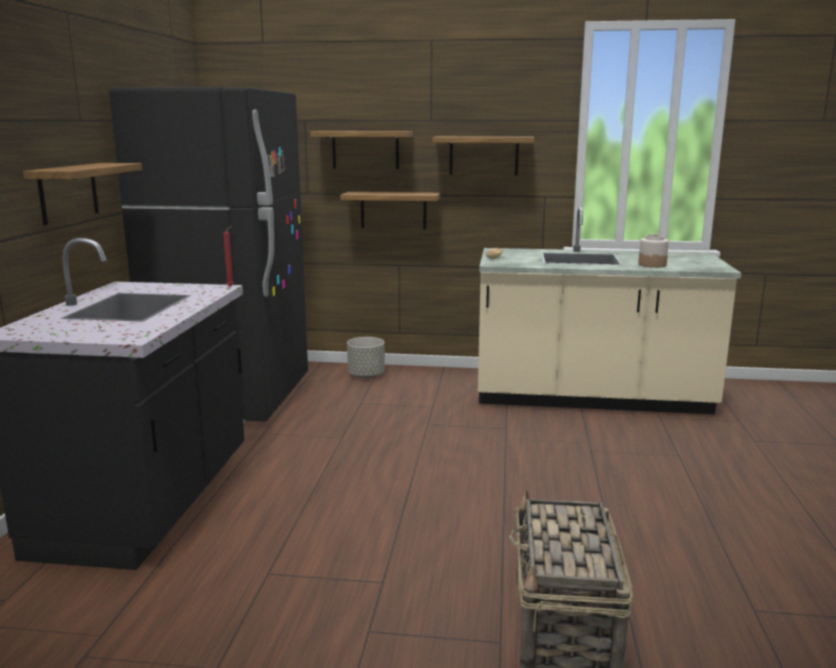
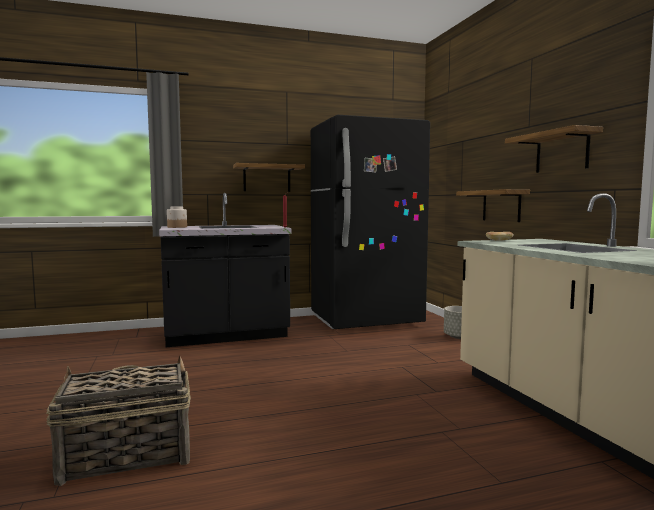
camera: 65 degrees right, 10 degrees down
shelf [310,131,413,169] -> none
jar [638,234,669,268] -> jar moved to [167,207,187,228]

